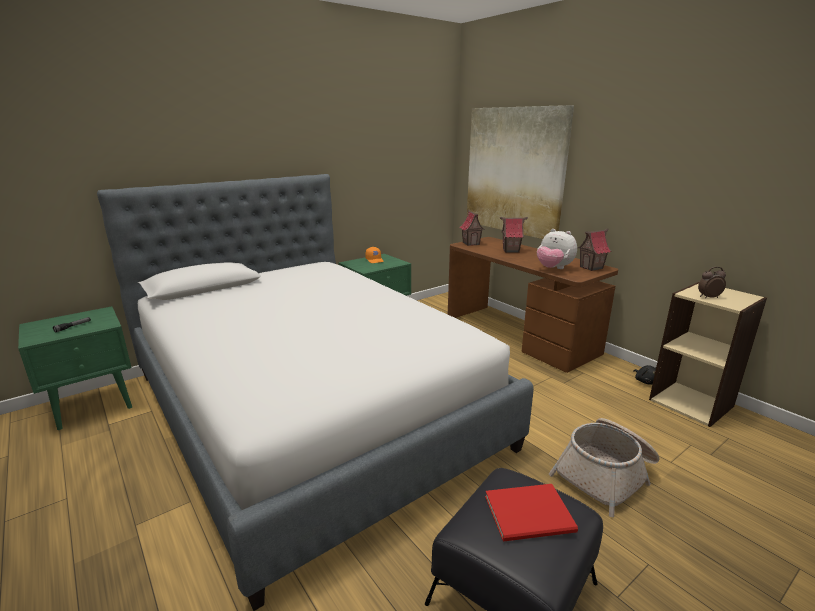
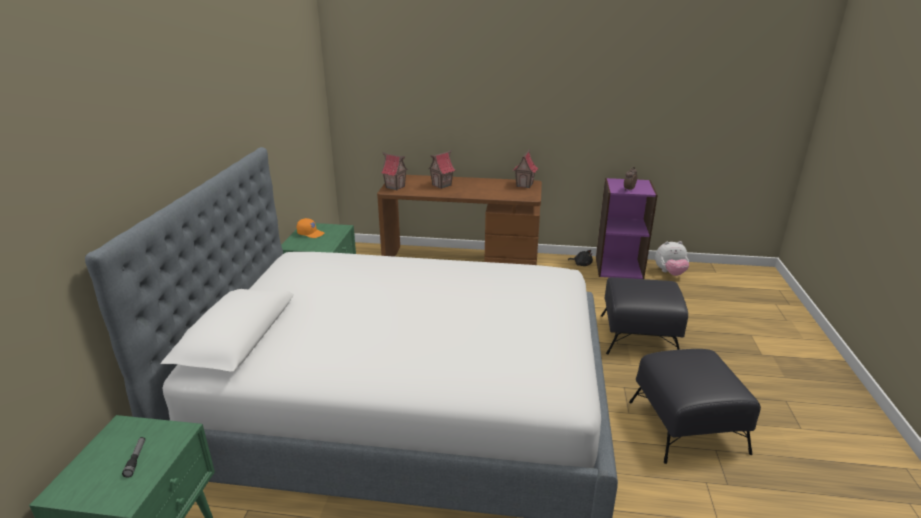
camera: 45 degrees left, 5 degrees up
picture [467,105,574,239] -> none
red book [485,484,578,542] -> none
plush toy [537,229,577,269] -> plush toy moved to [655,241,689,276]
basket [549,418,660,517] -> black ottoman [601,277,688,354]
beige bookcase [649,282,767,427] -> purple bookcase [596,178,658,279]

